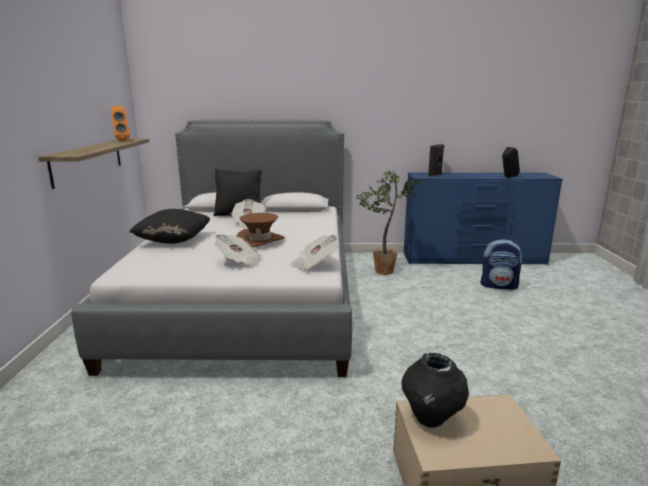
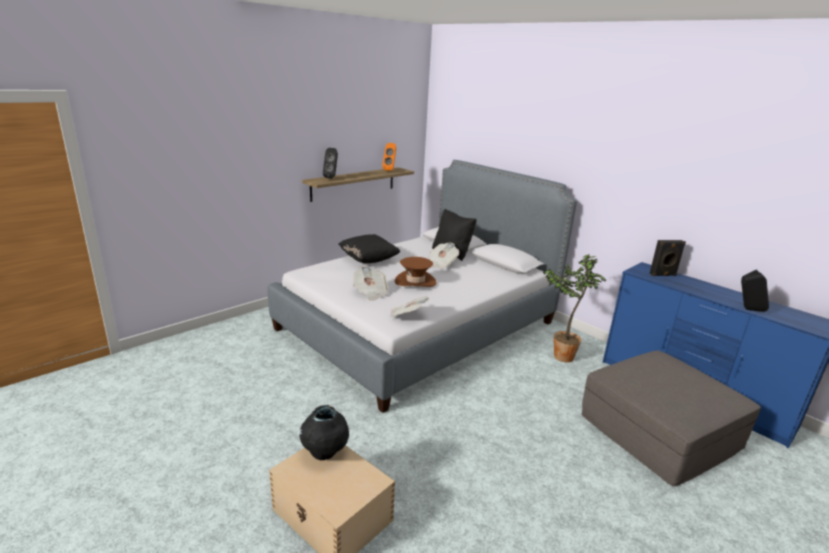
camera: 45 degrees right, 5 degrees up
backpack [481,239,523,290] -> grey ottoman [581,351,761,486]
none -> black speaker [323,148,338,178]

